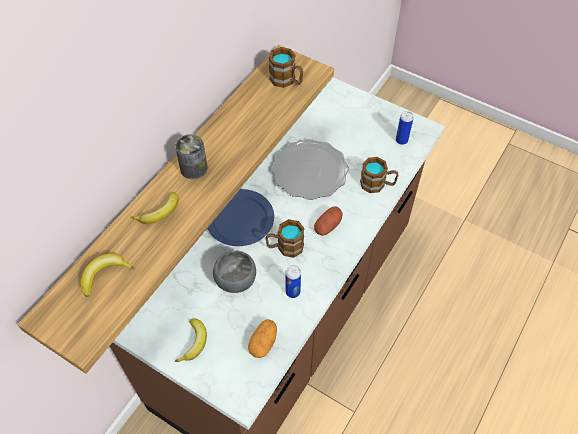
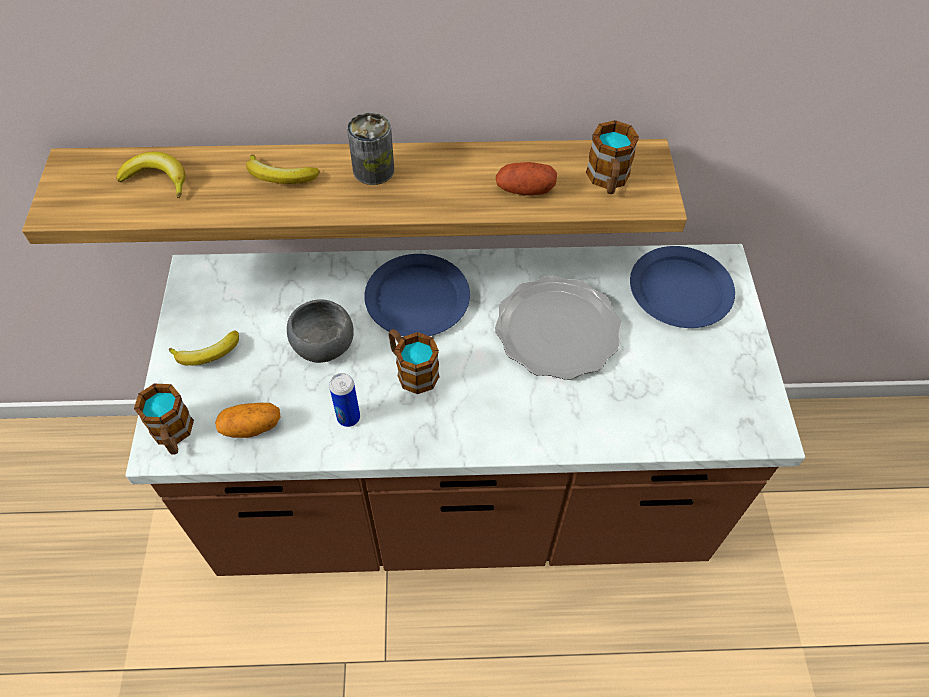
camera: 55 degrees right, 0 degrees up
potato [314,207,343,236] -> potato moved to [496,162,557,195]
mug [360,157,399,193] -> mug moved to [134,384,194,455]
can [396,111,414,145] -> none
none -> blue plate [630,246,735,328]

